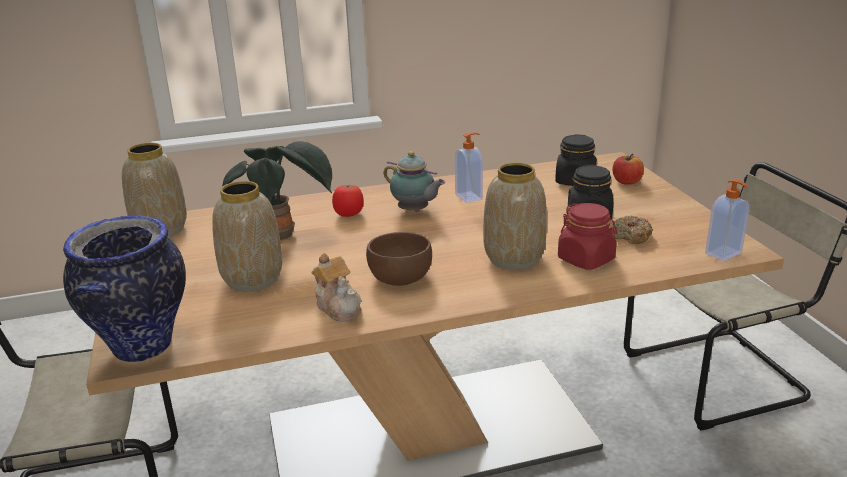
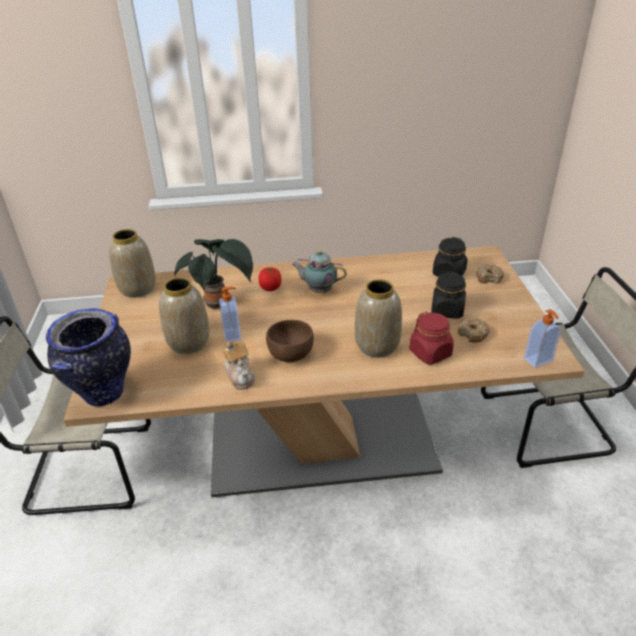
camera: 10 degrees right, 10 degrees up
teapot [384,151,445,212] -> teapot turned 150 degrees clockwise [292,250,347,293]
soap dispenser [455,132,483,203] -> soap dispenser moved to [219,287,241,343]
apple [612,154,644,184] -> donut [476,264,504,284]

